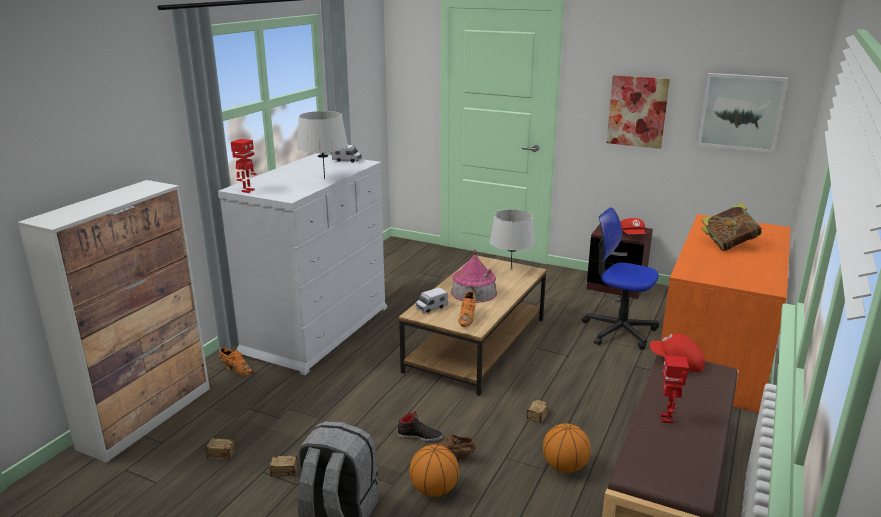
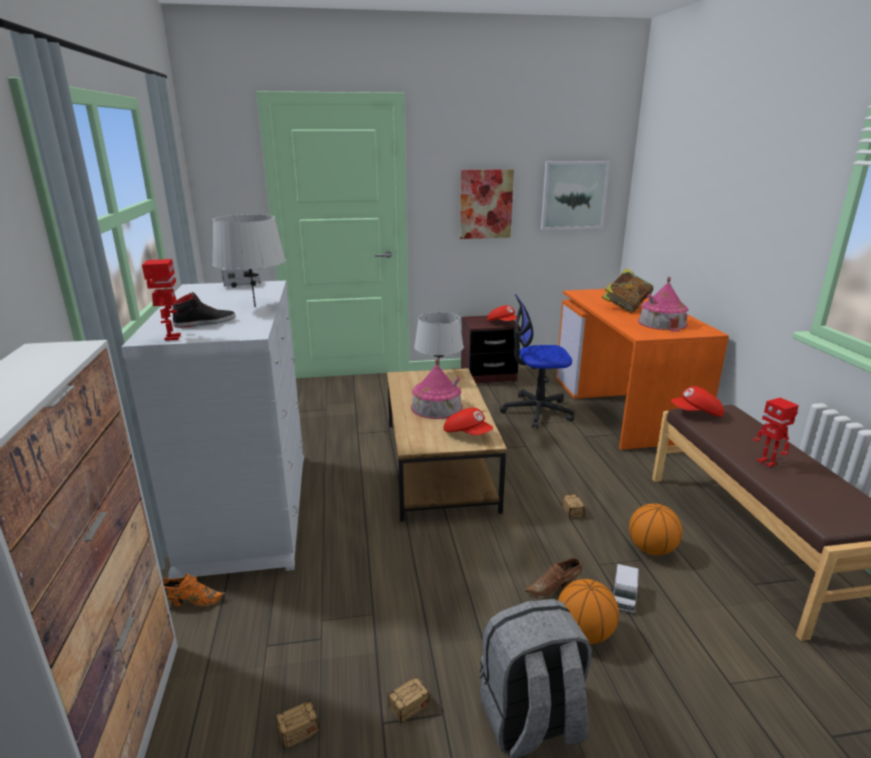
camera: 35 degrees left, 0 degrees up
black shoe [397,411,443,442] -> black shoe moved to [172,292,236,328]
toy truck [416,287,448,313] -> toy truck moved to [611,564,640,613]
orange shoe [458,291,476,327] -> red cap [444,408,493,435]
none -> toy house [638,277,688,332]

